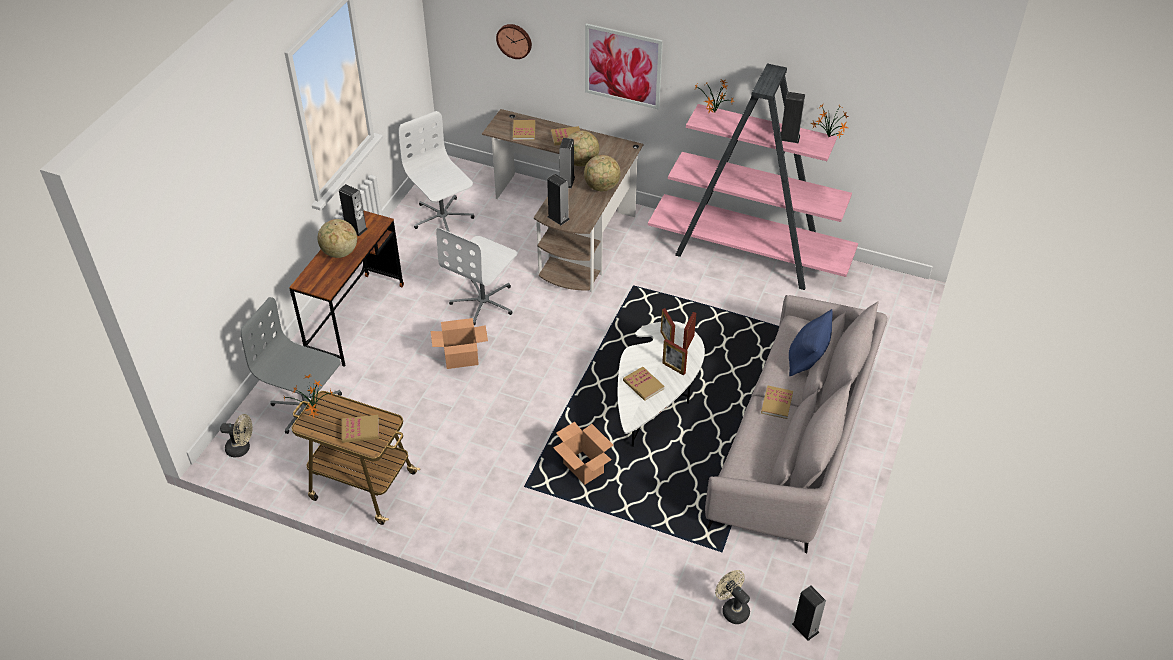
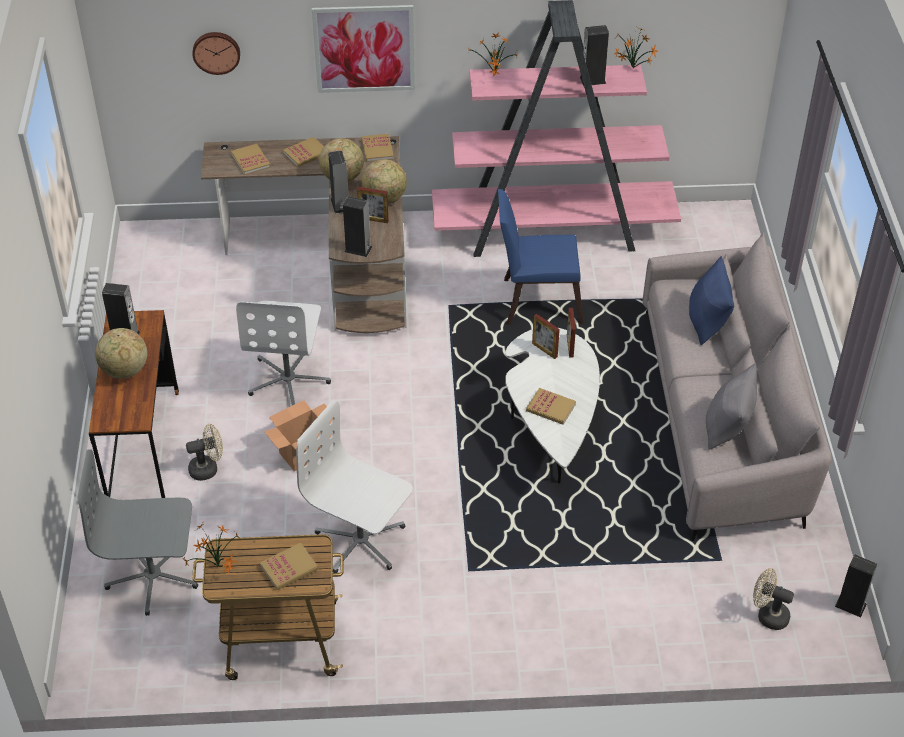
camera: 25 degrees left, 0 degrees up
beige fan [220,414,252,457] -> beige fan moved to [186,424,223,481]
white office chair [398,111,474,232] -> white office chair moved to [296,401,413,573]
cardboard box [553,422,613,485] -> none
picture frame [662,339,688,376] -> picture frame moved to [357,187,389,223]
book [761,386,793,419] -> book moved to [362,134,394,162]
none -> blue chair [498,189,584,325]
none -> grey pillow [706,363,757,450]

